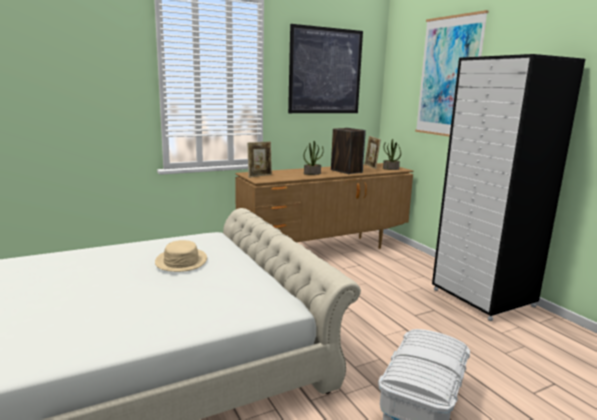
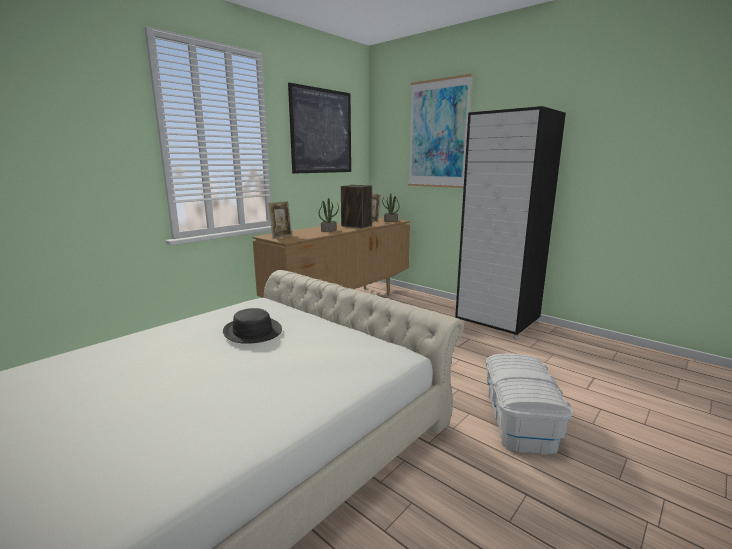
camera: 20 degrees left, 0 degrees up
beige hat [155,240,207,272] -> black hat [223,308,282,344]

